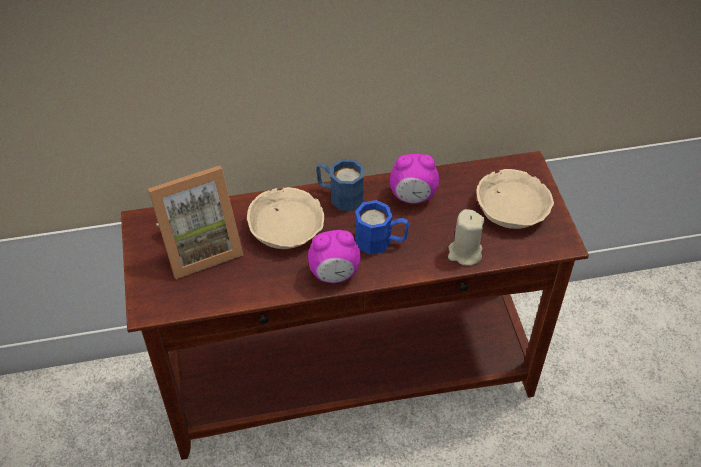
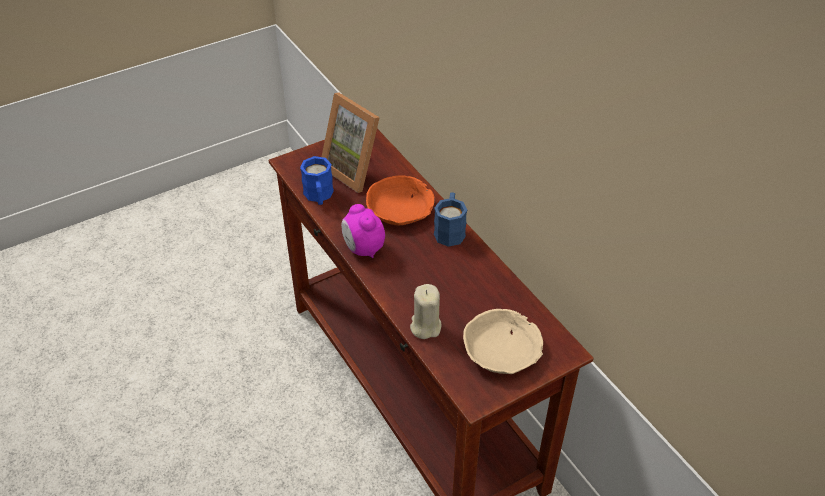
camera: 70 degrees right, 5 degrees down
beige bowl [247,187,324,249] -> orange bowl [366,175,435,225]
blue mug [355,200,409,255] -> blue mug moved to [300,156,334,205]
alarm clock [390,154,439,204] -> none

